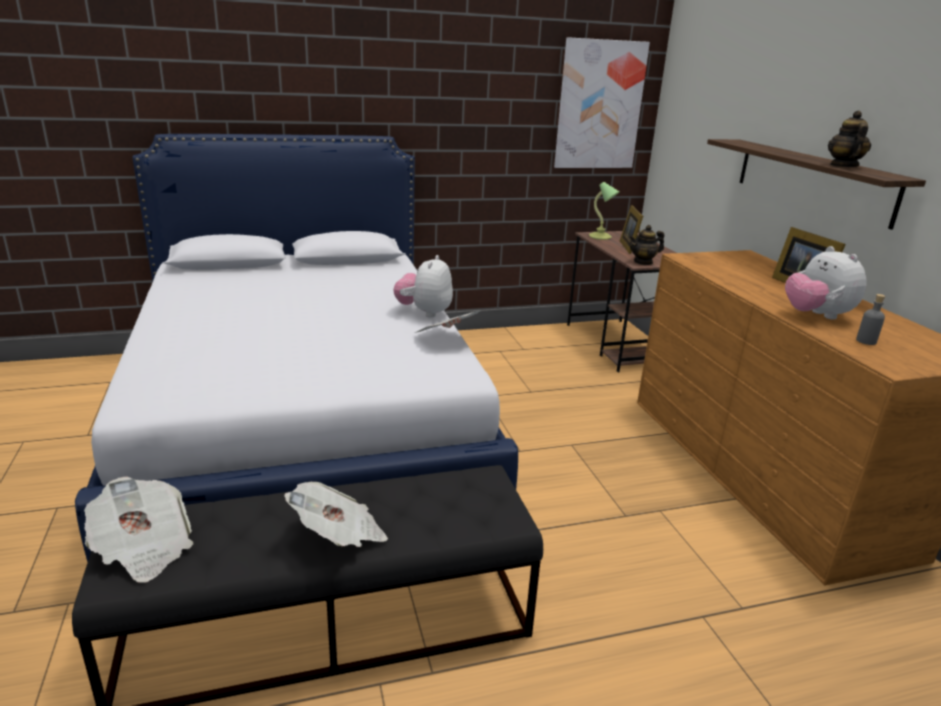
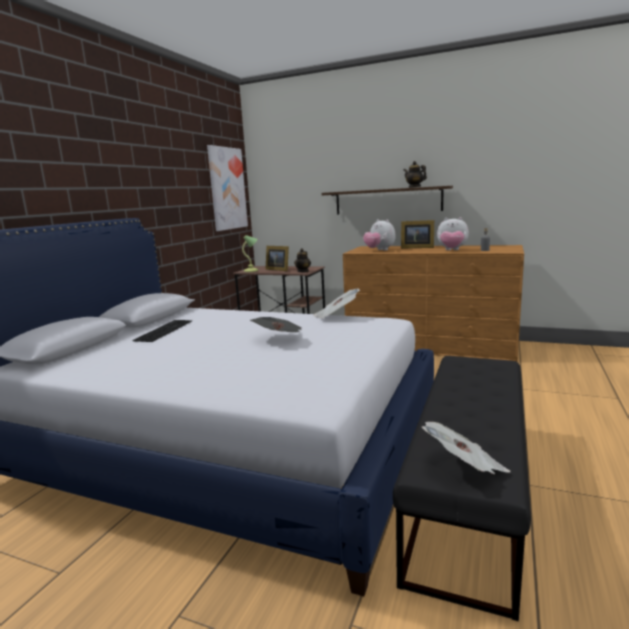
camera: 50 degrees left, 10 degrees down
newspaper [284,482,388,547] -> newspaper moved to [250,317,301,332]
plush toy [394,255,453,318] -> plush toy moved to [363,219,396,250]
none -> keyboard [133,320,192,342]

